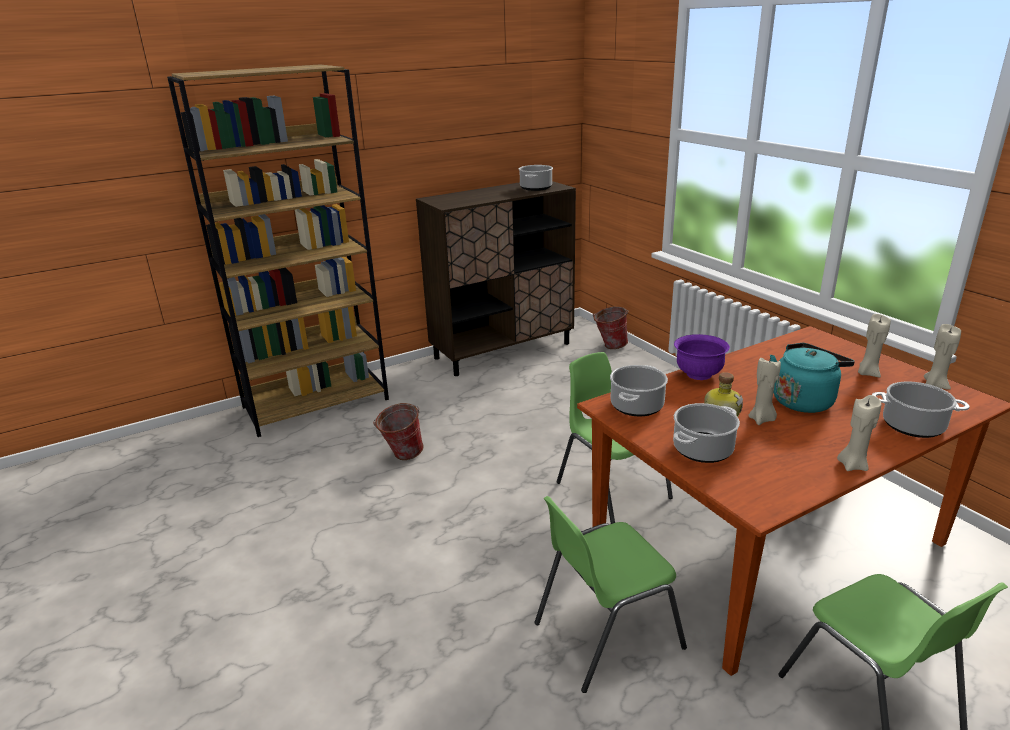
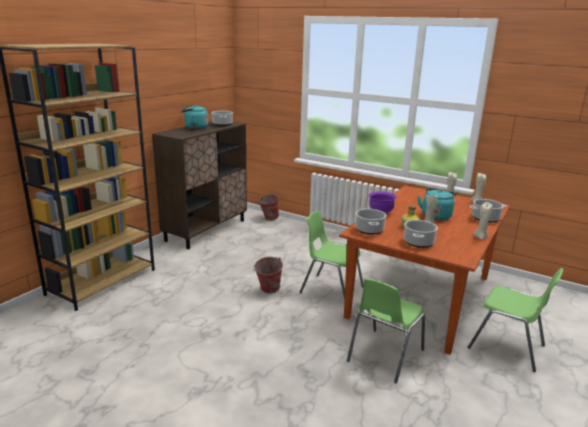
camera: 30 degrees left, 5 degrees down
bucket [373,403,424,460] -> bucket moved to [253,257,283,293]
none -> turquoise kettle [181,105,208,129]

